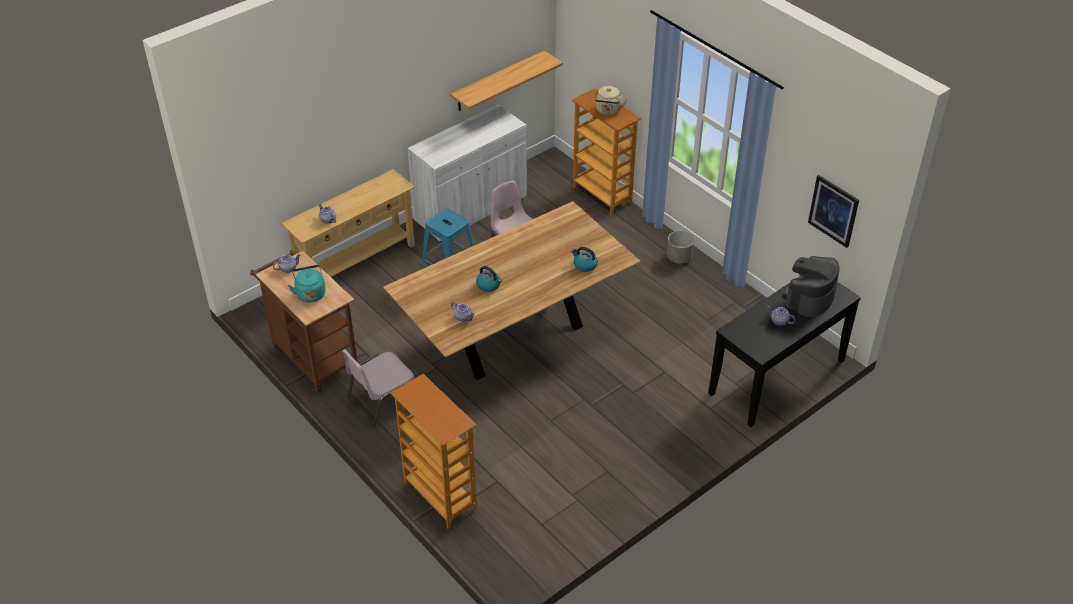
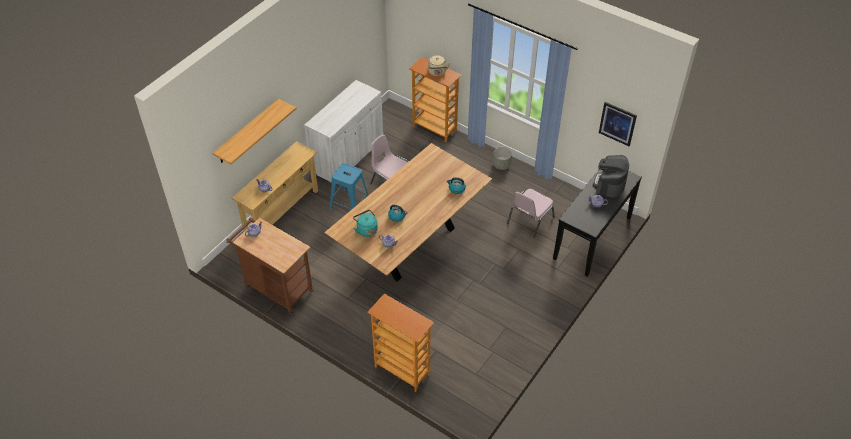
camera: 15 degrees left, 5 degrees up
turquoise kettle [288,265,326,302] -> turquoise kettle moved to [353,210,378,237]
pink chair [343,349,414,427] -> pink chair moved to [507,189,555,238]
shelf [450,51,563,111] -> shelf moved to [213,98,296,164]

